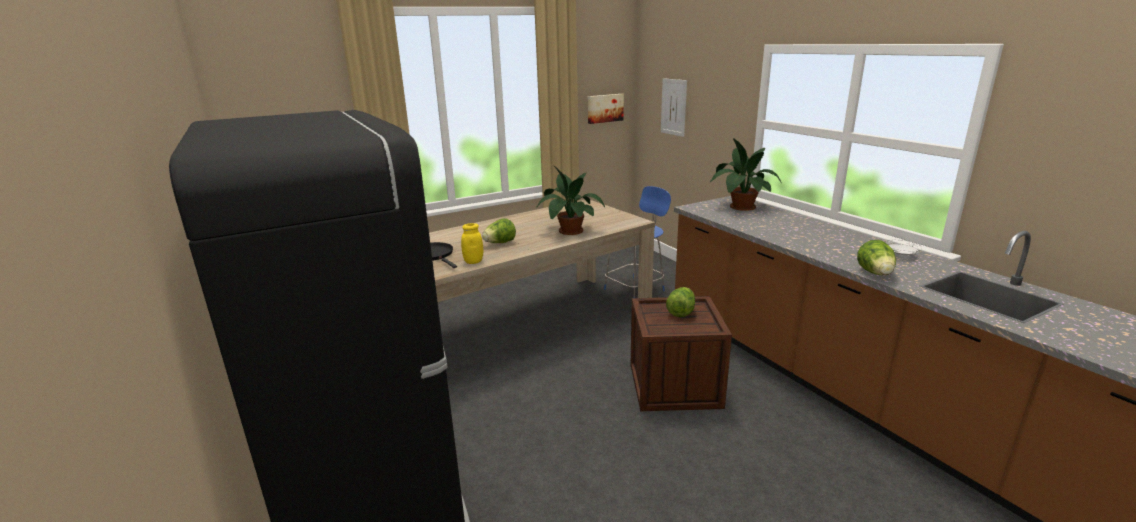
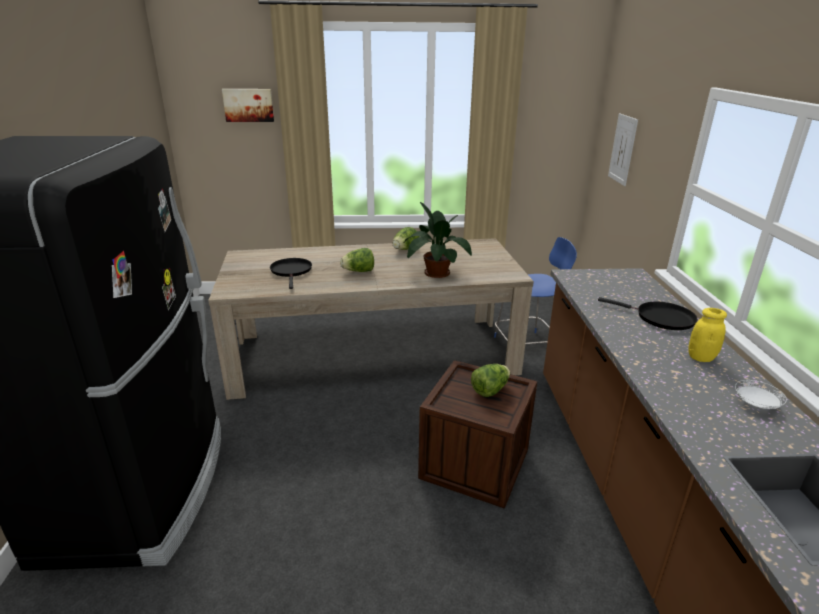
camera: 25 degrees right, 5 degrees up
yellow jar [461,223,483,264] -> yellow jar moved to [689,308,727,362]
picture [588,94,624,124] -> picture moved to [222,89,274,122]
potted plant [710,138,782,211] -> none
lettuce [857,240,896,275] -> lettuce moved to [392,227,419,250]
none -> black frying pan [598,297,698,330]

